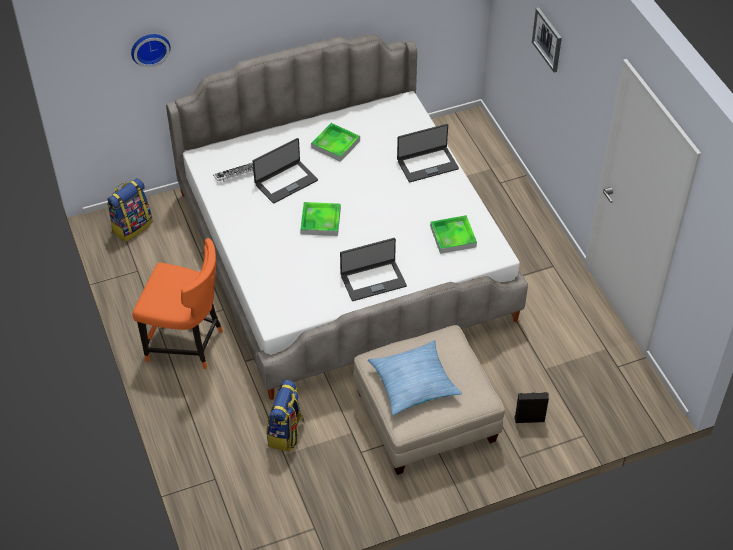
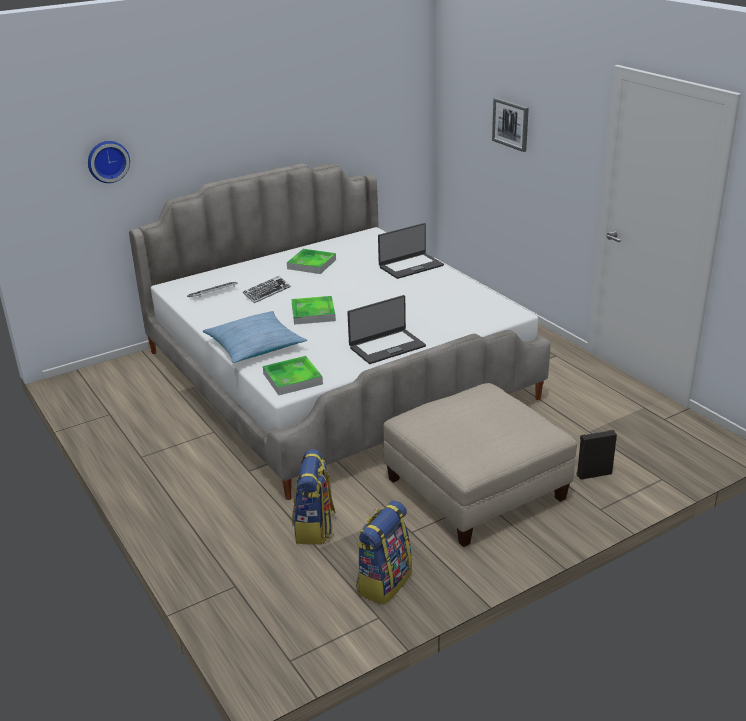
camera: 10 degrees left, 20 degrees down
backpack [107,178,153,242] -> backpack moved to [356,501,412,605]
orange chair [132,238,223,370] -> none
laptop [253,138,318,204] -> keyboard [243,276,291,303]
pillow [368,340,462,415] -> pillow moved to [203,311,307,363]
tray [430,215,477,254] -> tray moved to [263,356,323,395]

